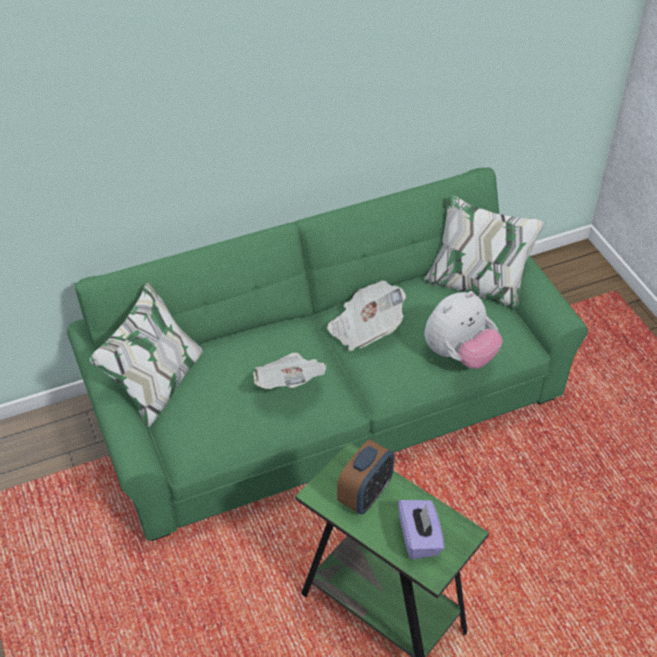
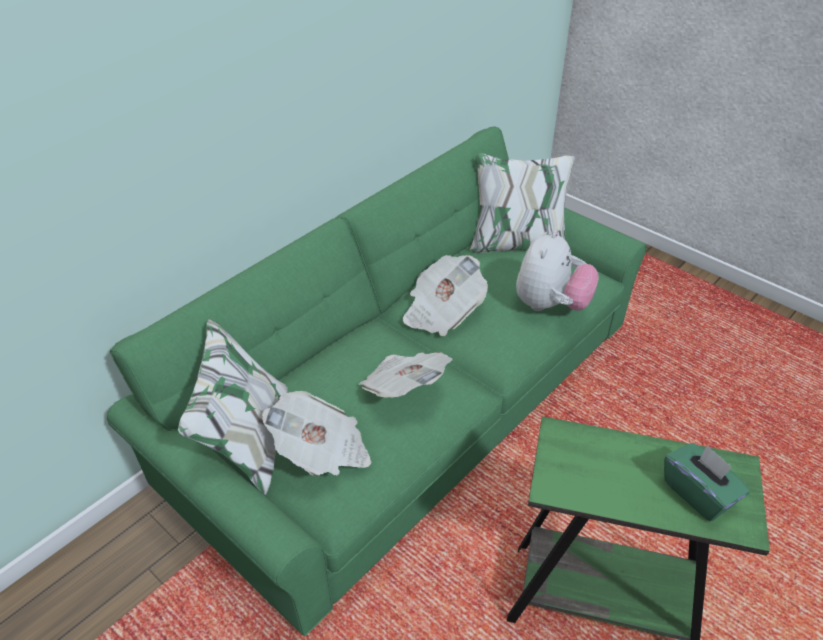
camera: 25 degrees left, 5 degrees down
alarm clock [337,439,394,514] -> none
purple tissue box [398,500,444,559] -> green tissue box [664,443,750,521]
none -> newspaper [262,391,372,476]

